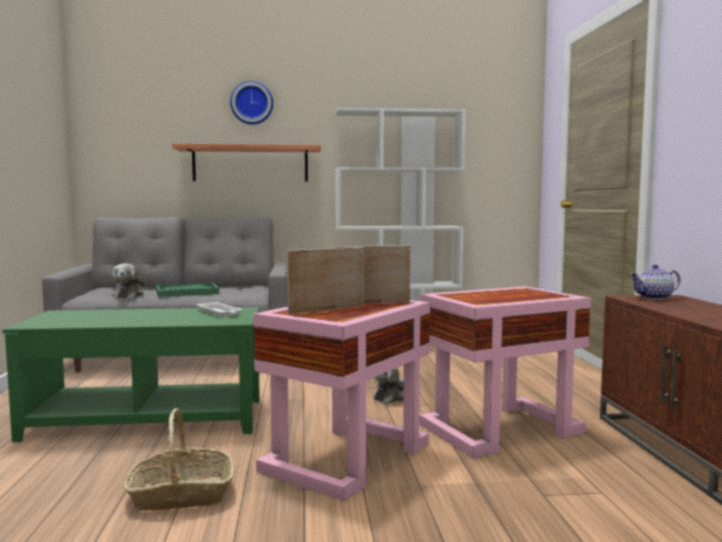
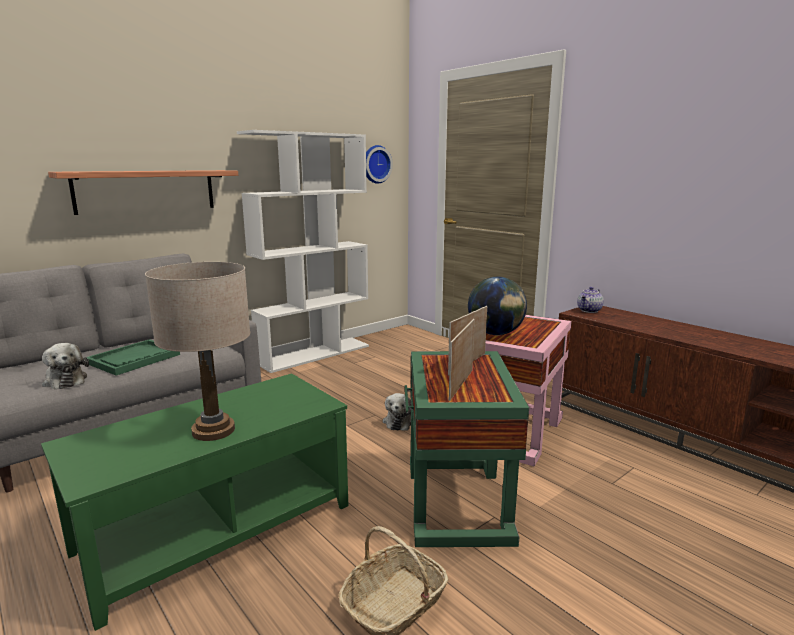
camera: 35 degrees left, 10 degrees up
white tray [196,302,243,317] -> none
wall clock [230,81,273,124] -> wall clock moved to [366,145,393,184]
pink side table [253,300,430,501] -> green side table [405,351,529,547]
none -> beige table lamp [145,262,250,441]
none -> globe [468,277,527,335]

